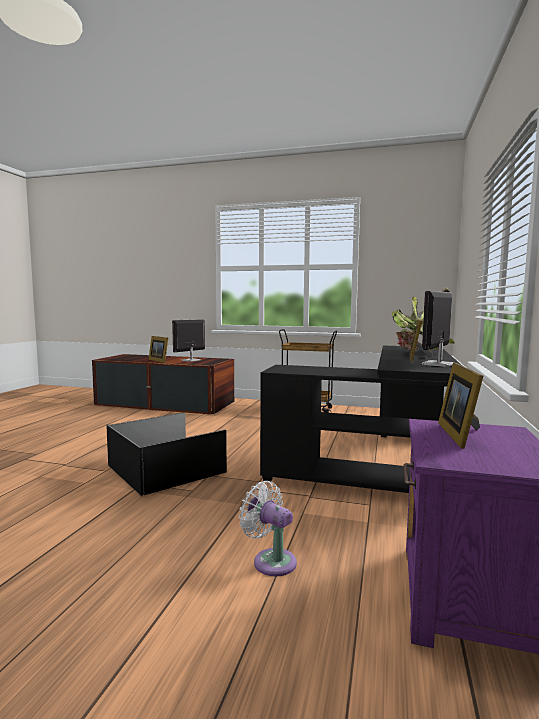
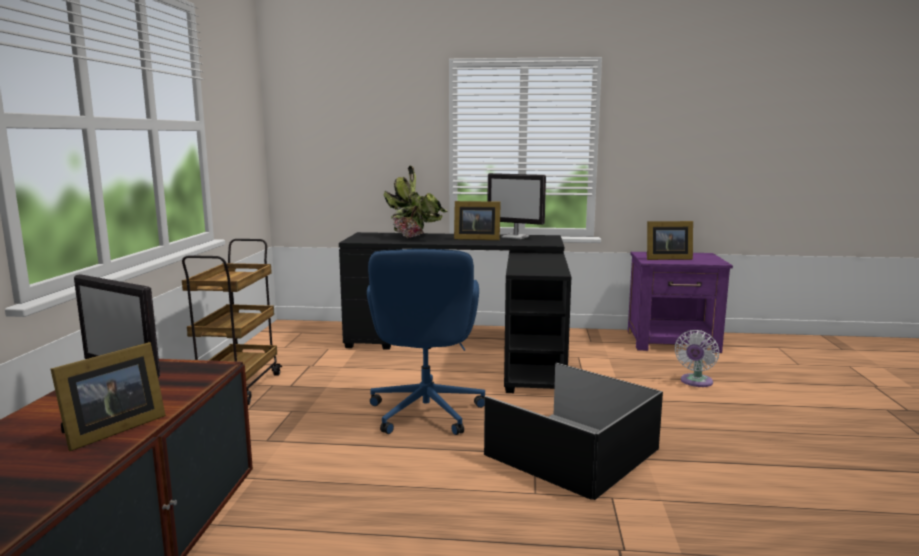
camera: 100 degrees left, 5 degrees up
none -> blue office chair [367,249,485,435]

